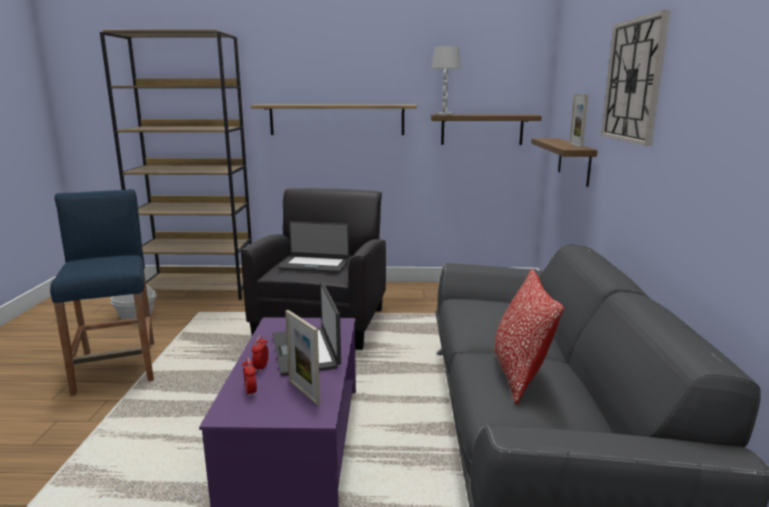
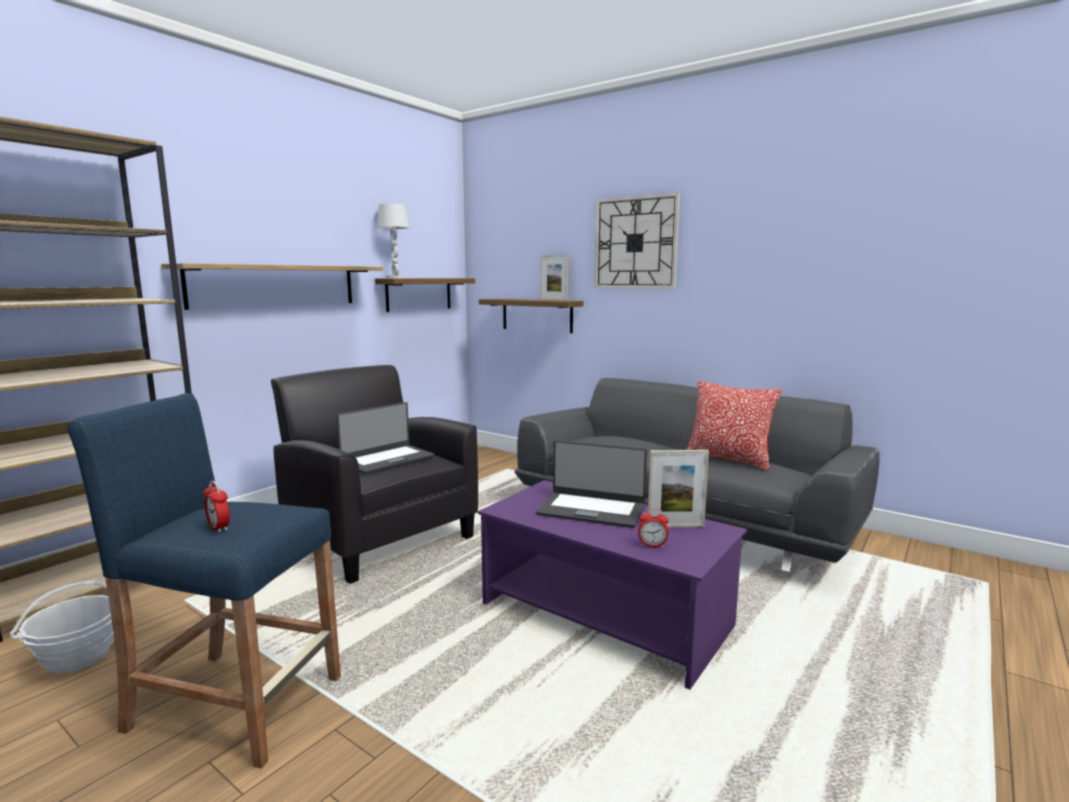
camera: 55 degrees left, 5 degrees down
alarm clock [252,336,269,372] -> alarm clock moved to [203,481,230,533]

